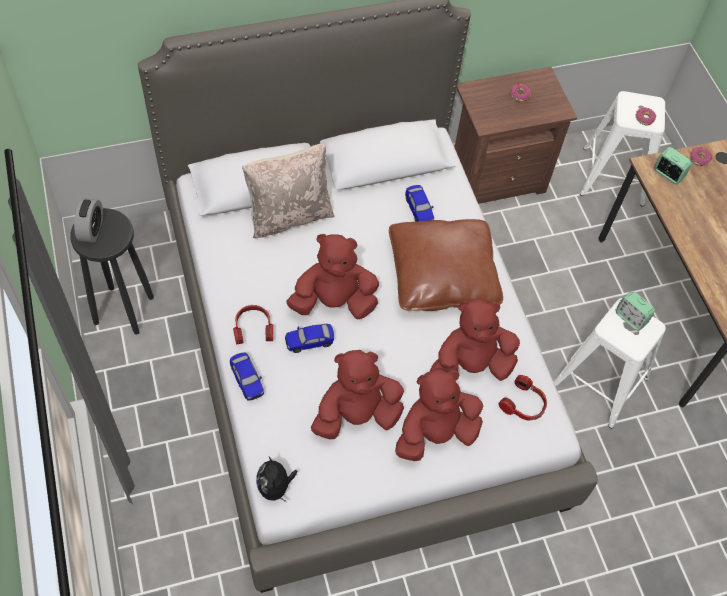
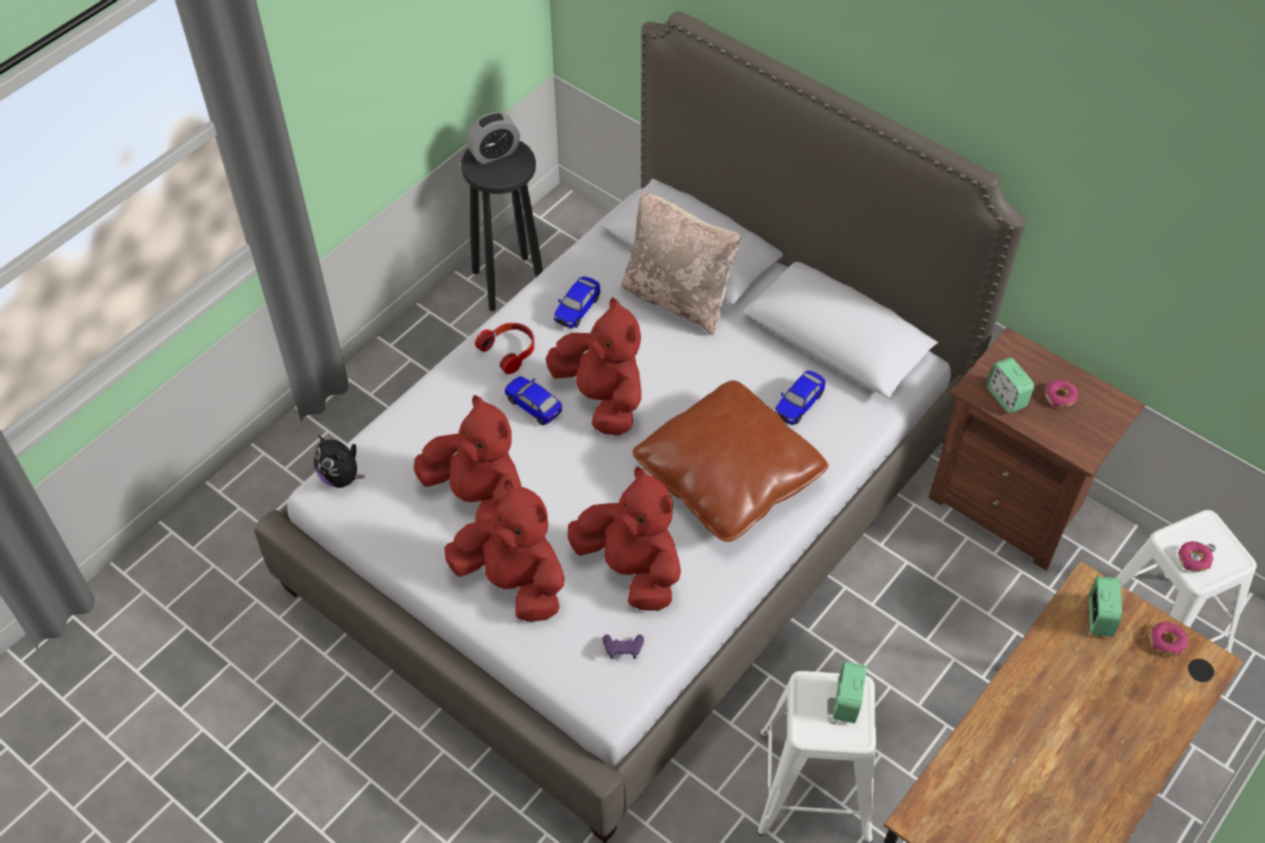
camera: 60 degrees right, 5 degrees down
toy car [230,352,264,401] -> toy car moved to [554,276,600,328]
plush toy [256,457,297,502] -> plush toy turned 90 degrees counterclockwise [314,435,365,488]
headphones [499,375,547,421] -> purple game controller [603,634,644,659]
none -> alarm clock [987,357,1034,413]

